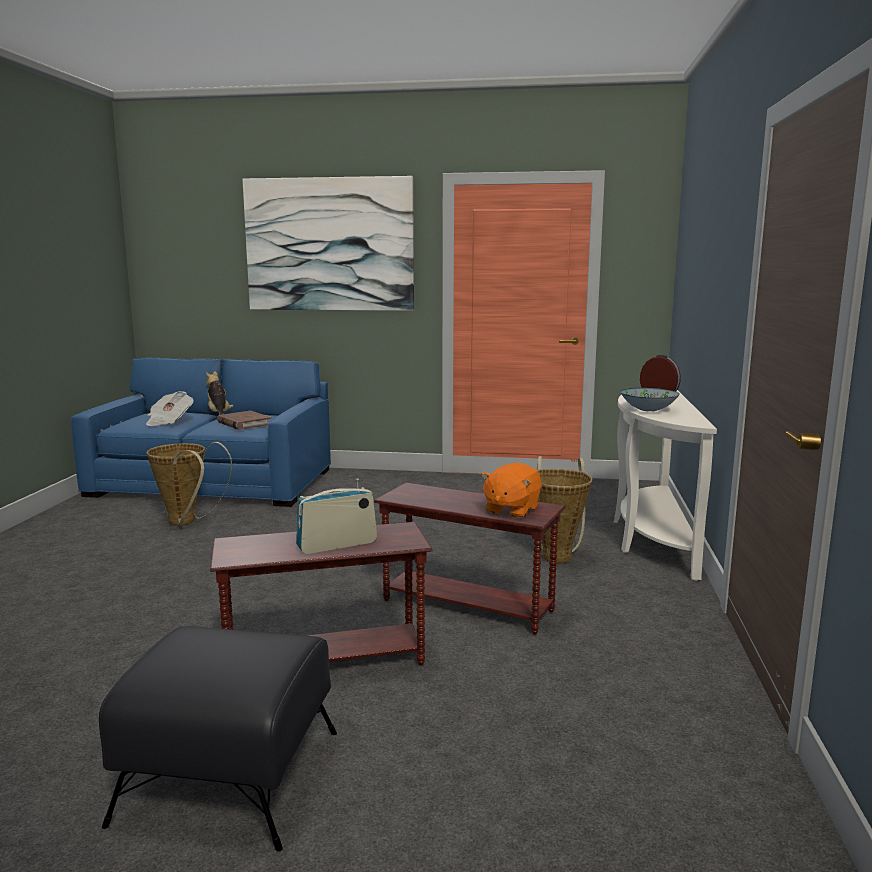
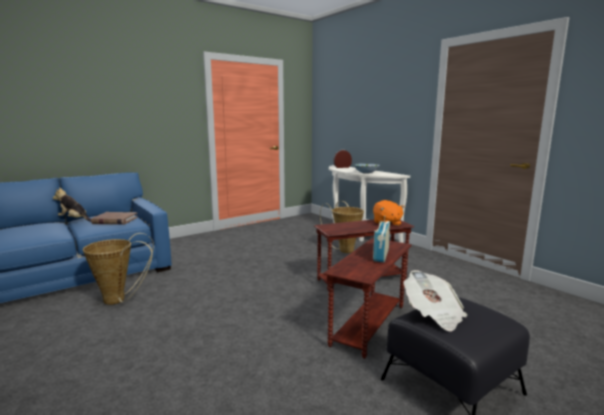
camera: 45 degrees left, 0 degrees up
newspaper [146,391,194,426] -> newspaper moved to [403,270,467,332]
picture [242,176,414,311] -> none

